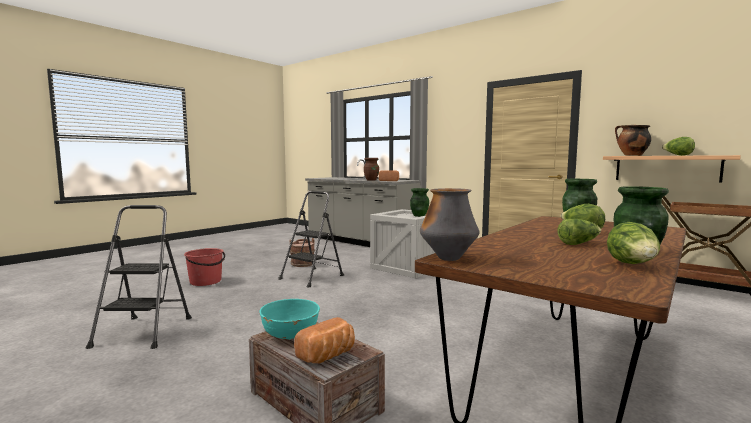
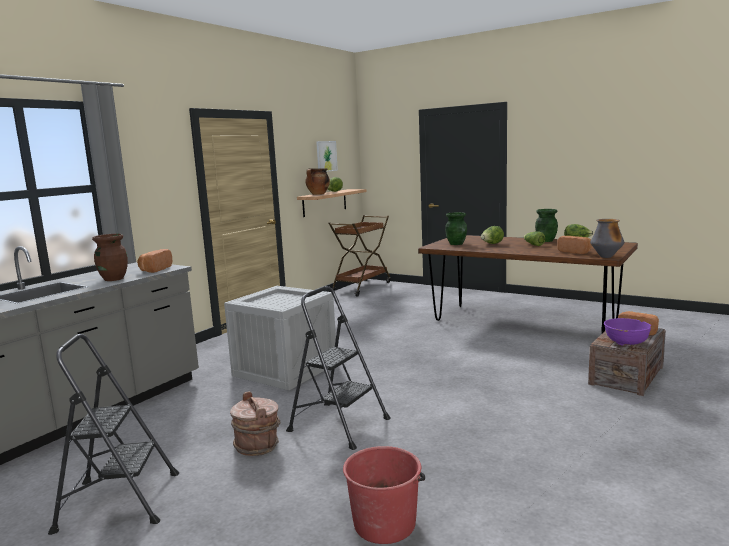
camera: 95 degrees left, 5 degrees up
black step ladder [86,205,192,349] -> black step ladder moved to [48,334,179,535]
turquoise bowl [259,299,320,340] -> purple bowl [604,318,651,346]
green vase [410,188,429,217] -> none
none -> picture [316,141,338,172]
none -> bread [558,236,592,254]

